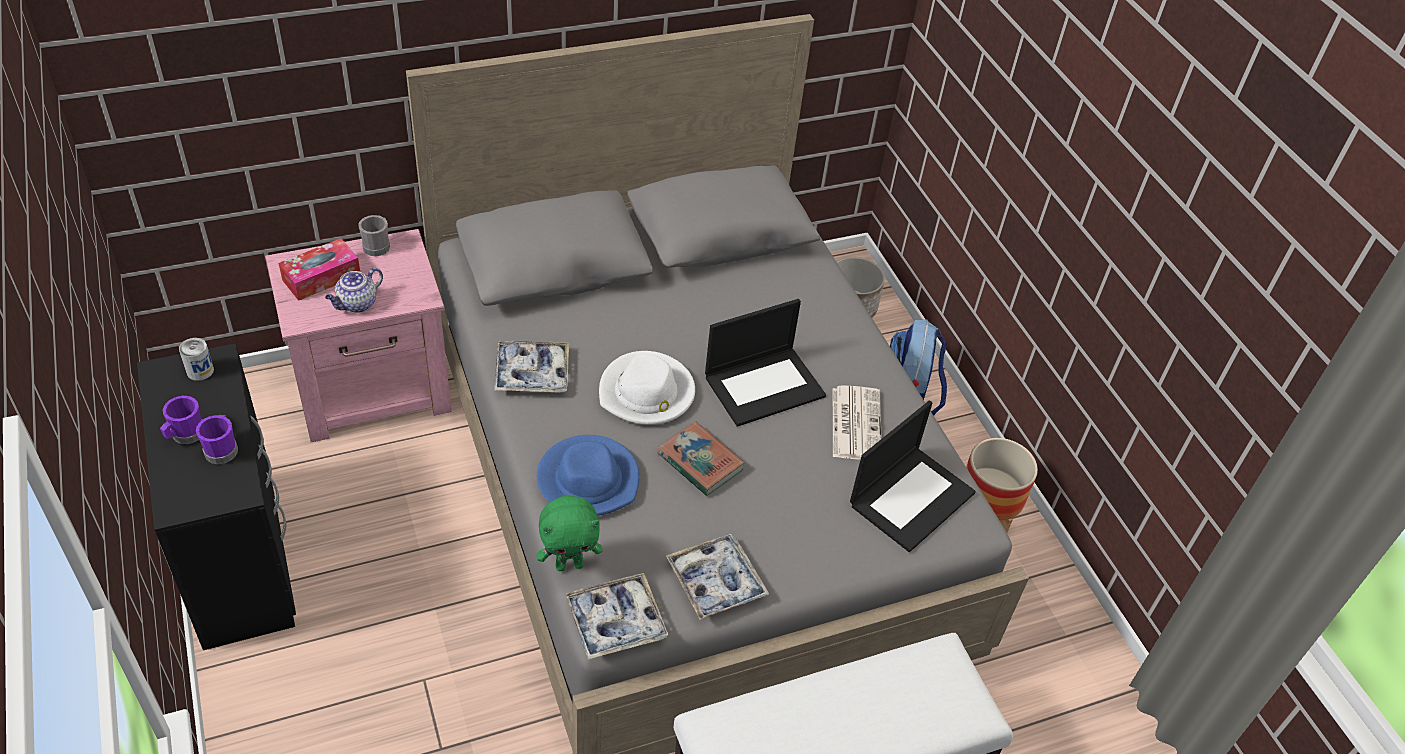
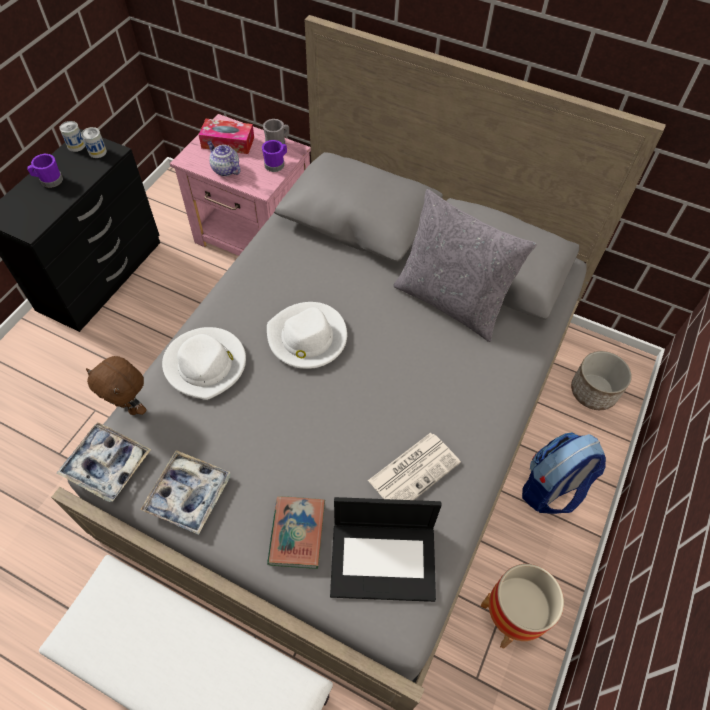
camera: 50 degrees right, 10 degrees up
purple mug [196,415,238,464] -> purple mug moved to [262,140,287,172]
teapot [325,268,383,313] -> teapot turned 45 degrees clockwise [207,141,240,176]
tray [494,341,569,393] -> none
green plush toy [536,496,603,571] -> brown plush toy [86,356,147,415]
blue hat [537,435,640,516] -> white hat [162,327,246,400]
book [657,422,745,496] -> book moved to [267,496,325,569]
laptop [705,299,826,427] -> none
none -> can [59,121,85,152]
none -> grey pillow [393,189,537,342]

